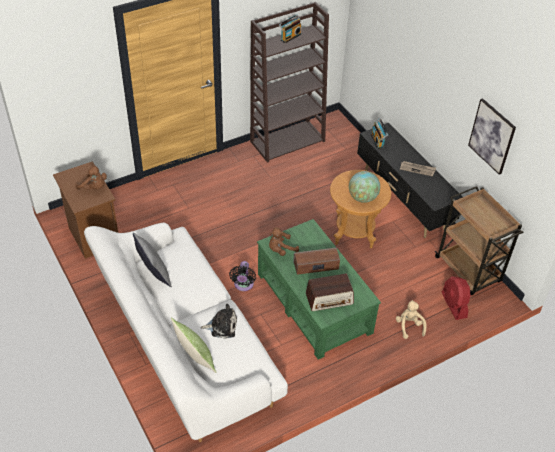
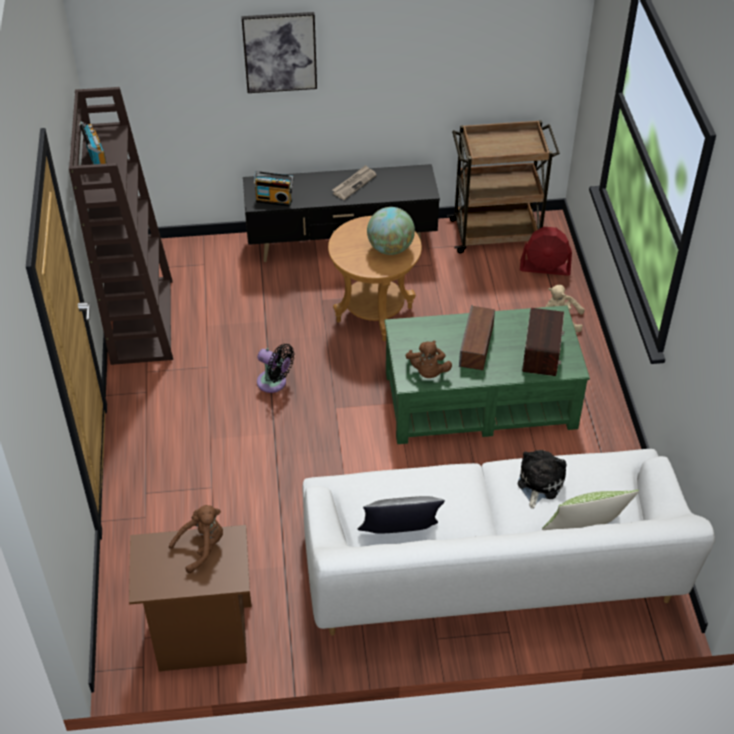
camera: 65 degrees left, 0 degrees up
black fan [229,261,256,291] -> black fan moved to [257,344,294,393]
picture [468,98,516,175] -> picture moved to [241,12,317,93]

